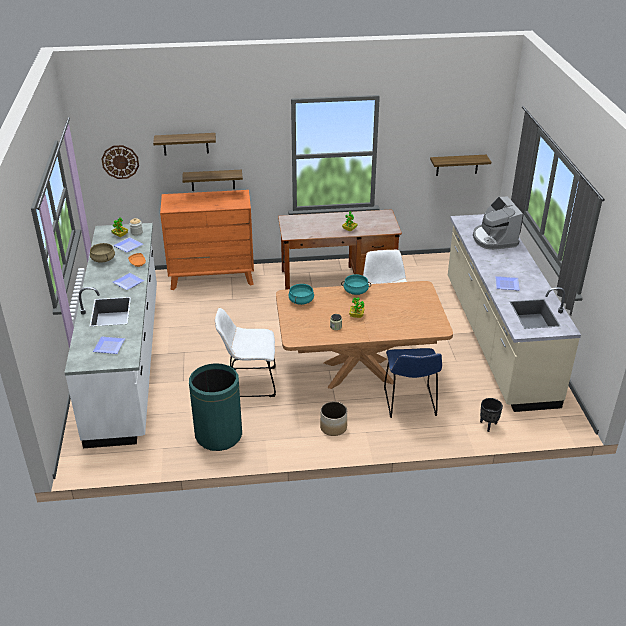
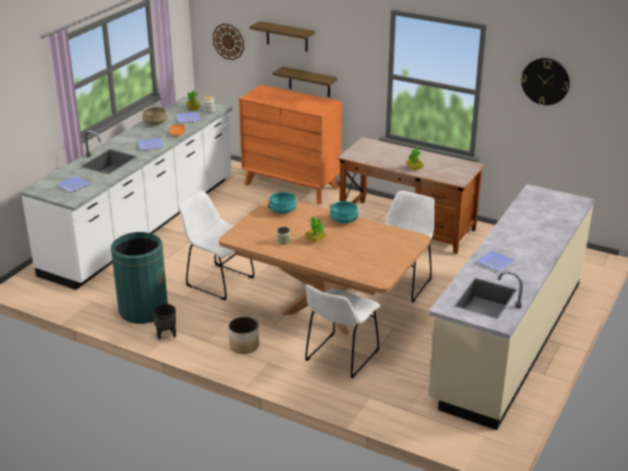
camera: 35 degrees right, 5 degrees down
blue chair [384,348,442,418] -> white chair [305,285,380,379]
shelf [430,155,491,176] -> none
coffee machine [473,196,523,250] -> none
black planter [480,398,503,432] -> black planter moved to [152,304,176,340]
none -> wall clock [521,58,570,105]

